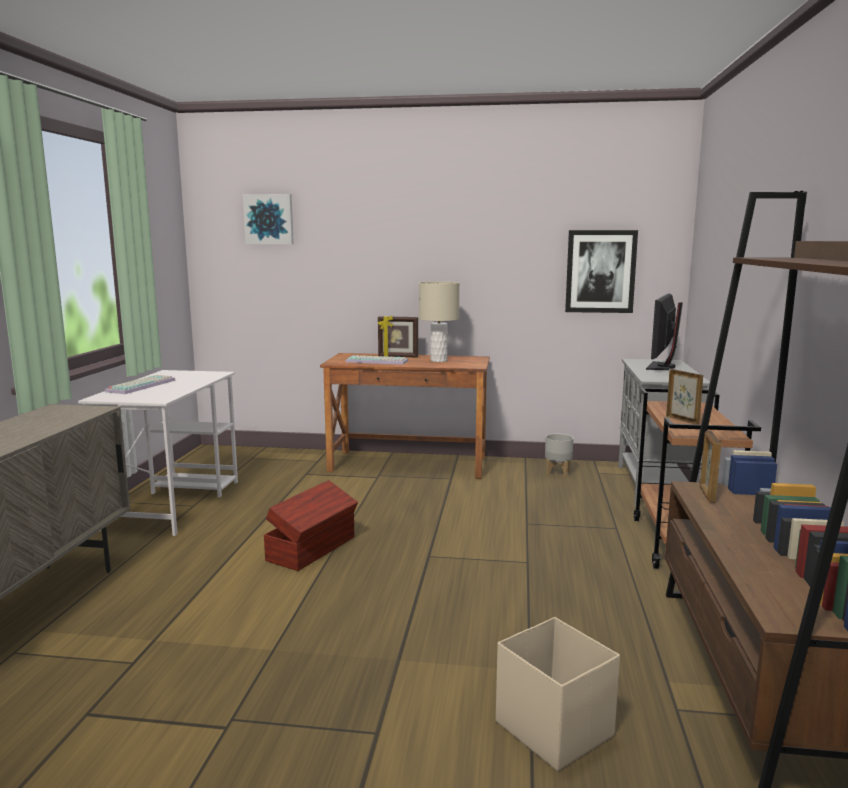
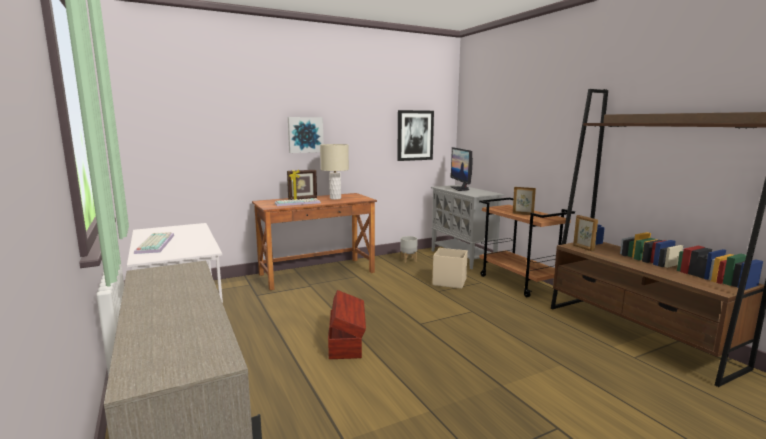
camera: 35 degrees left, 0 degrees up
picture [243,194,294,244] -> picture moved to [288,117,324,153]
beige storage box [496,617,620,771] -> beige storage box moved to [432,248,468,289]

